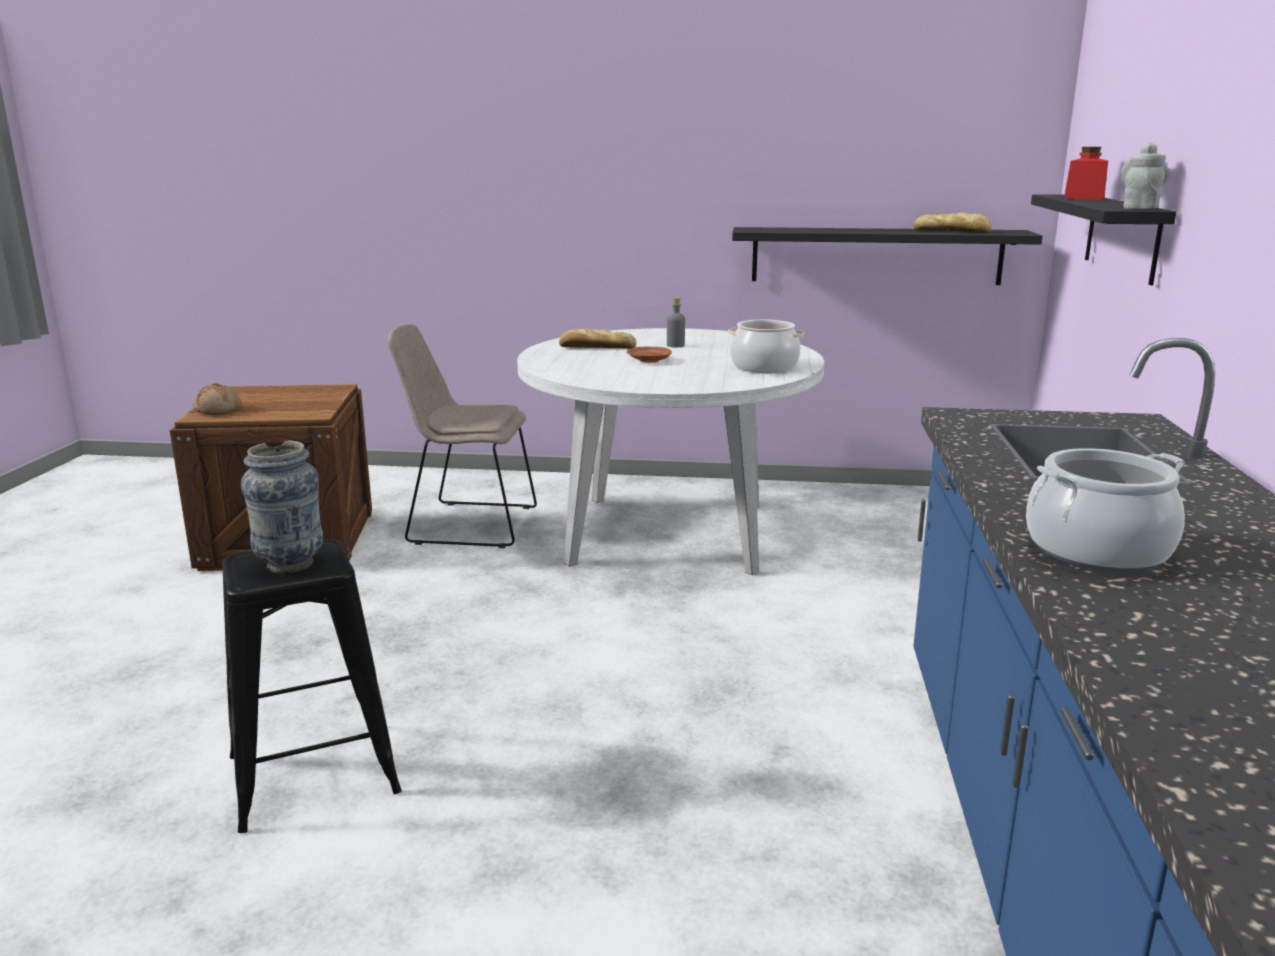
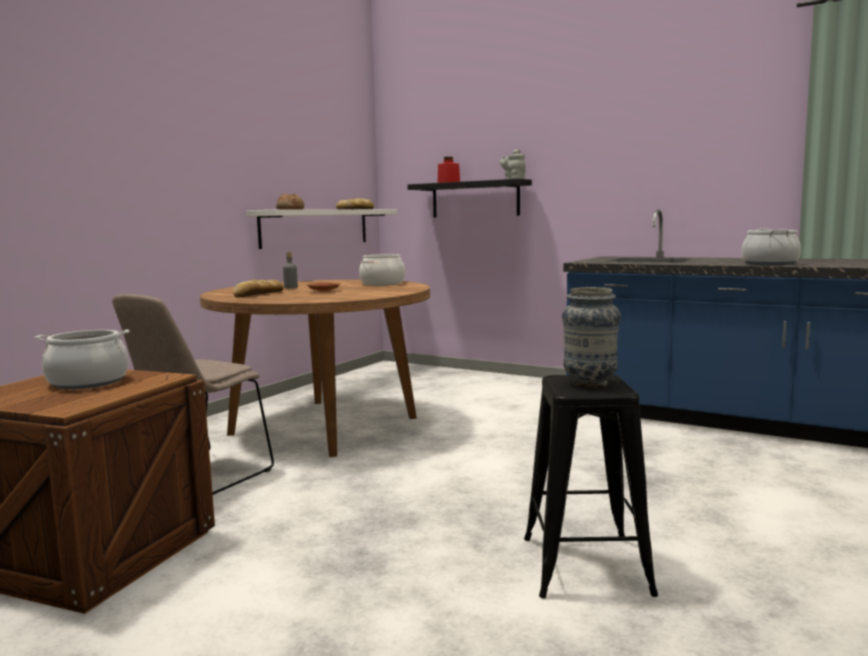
camera: 65 degrees left, 10 degrees down
bread [193,384,241,415] -> bread moved to [276,194,304,209]
white dining table [517,328,824,575] -> brown dining table [200,280,430,457]
black shelf [732,227,1043,285] -> white shelf [246,209,397,249]
none -> cooking pot [35,330,130,389]

